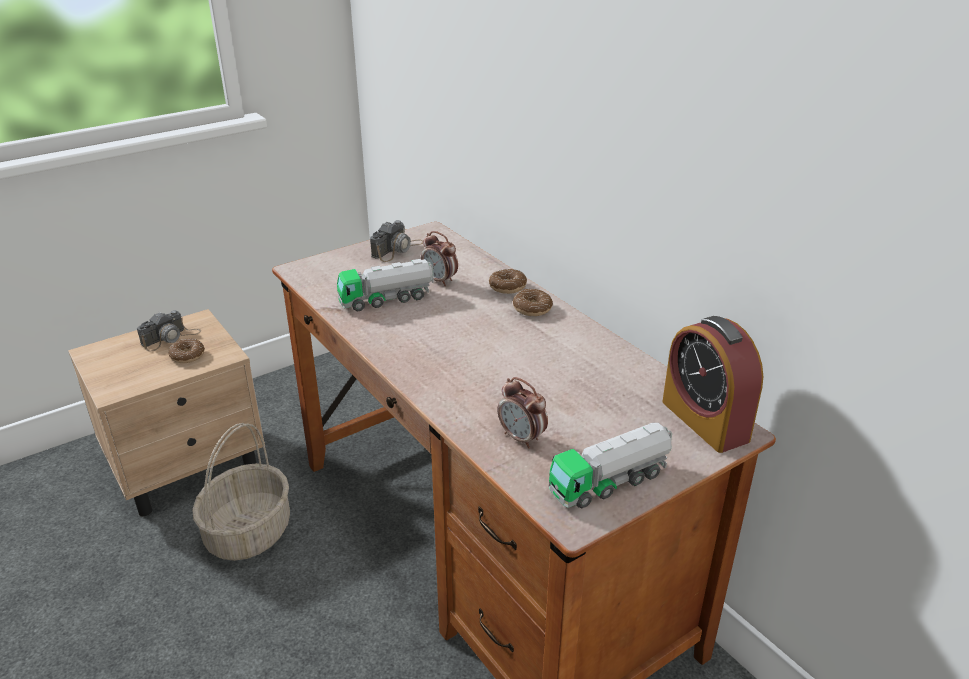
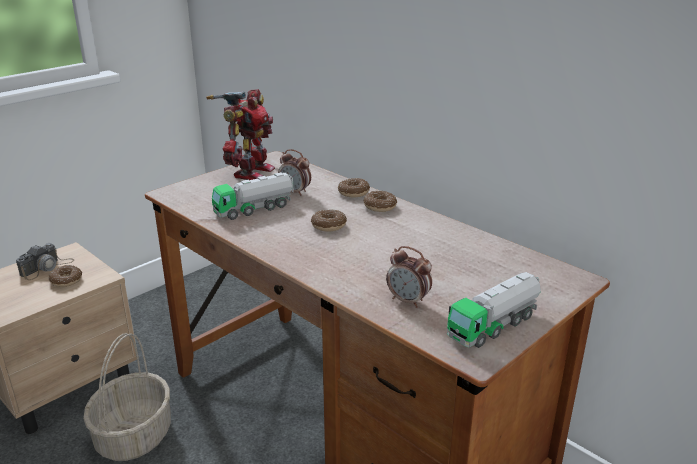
camera: 10 degrees left, 5 degrees down
camera [370,220,423,262] -> toy robot [206,89,275,180]
alarm clock [662,316,763,453] -> none
none -> donut [311,209,347,232]

